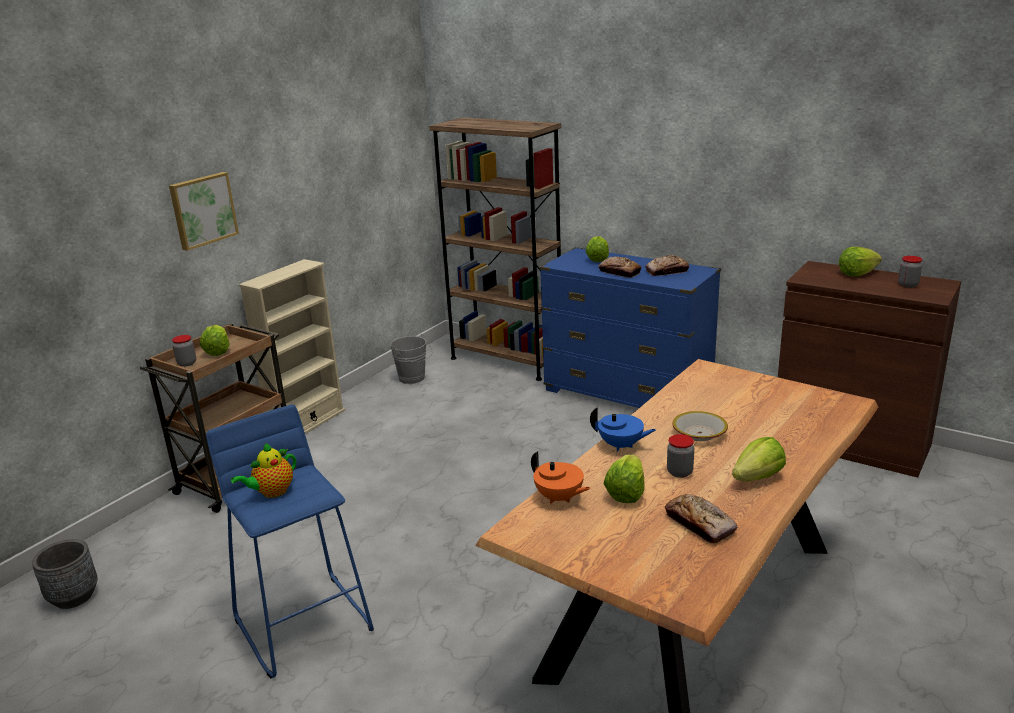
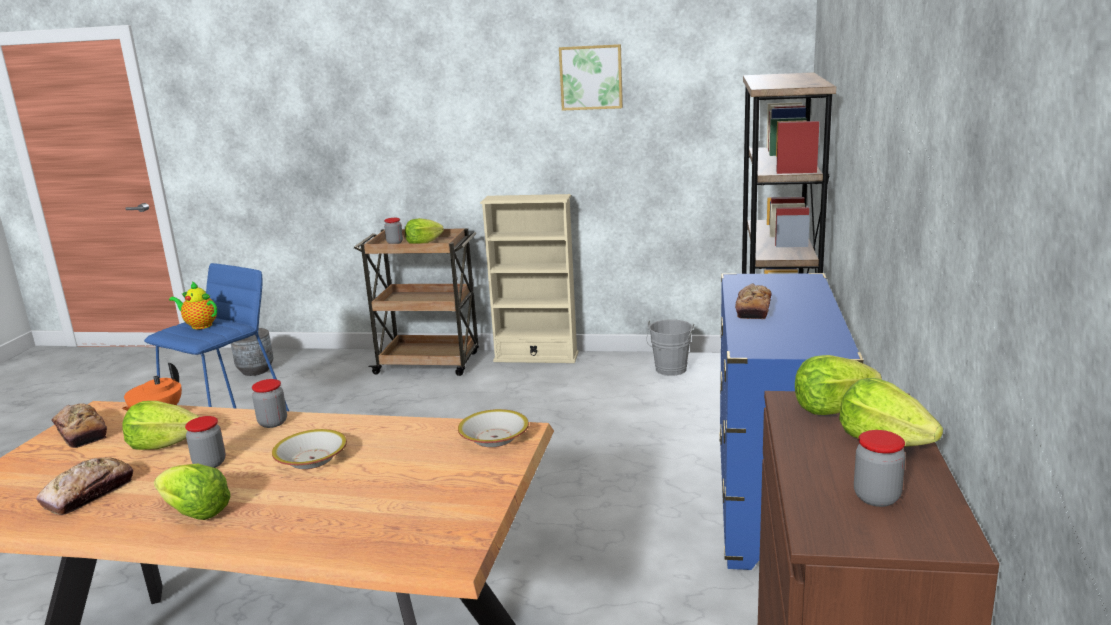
camera: 65 degrees right, 5 degrees down
picture [169,172,239,251] -> picture moved to [559,44,623,111]
lettuce [586,236,609,262] -> lettuce moved to [795,355,882,415]
blue teapot [590,407,656,452] -> jar [252,379,287,428]
bread [645,255,689,276] -> bread moved to [51,403,107,448]
none -> bowl [458,409,529,447]

